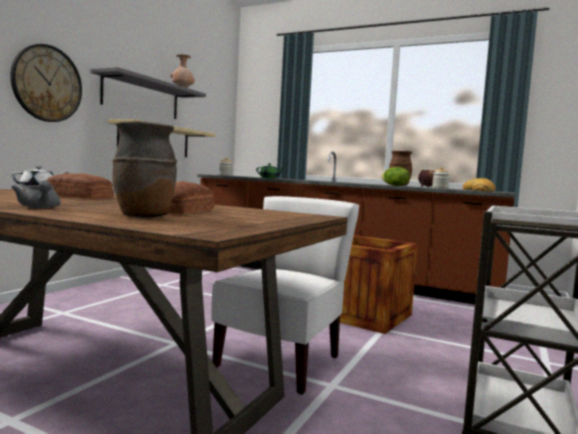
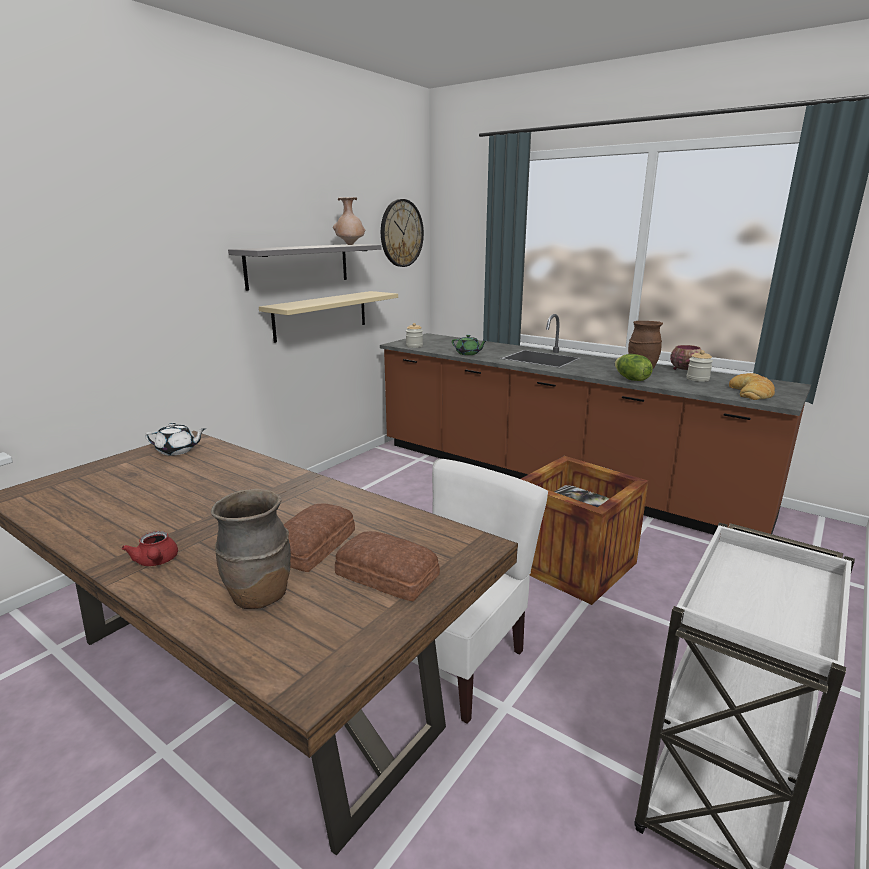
camera: 10 degrees right, 15 degrees up
wall clock [10,44,82,122] -> wall clock moved to [381,199,424,267]
grey teapot [11,180,60,208] -> red teapot [121,531,178,566]
bread [46,173,114,199] -> bread moved to [335,531,440,601]

